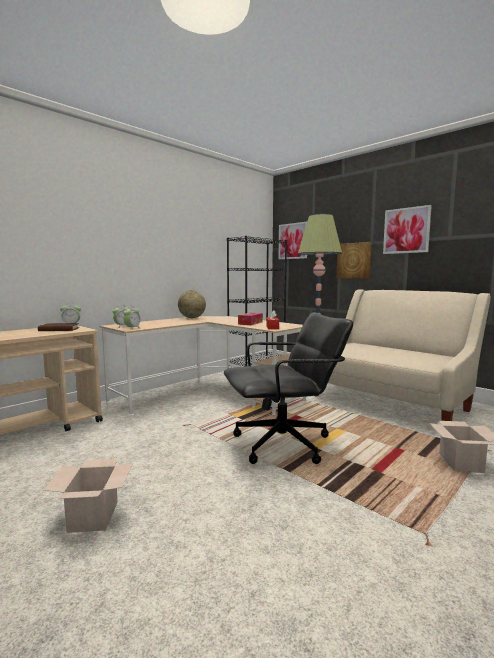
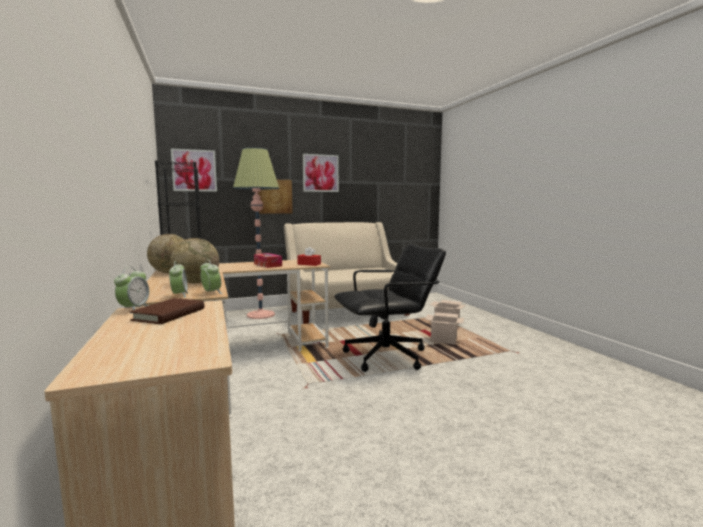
camera: 65 degrees left, 0 degrees up
cardboard box [44,459,132,533] -> cardboard box moved to [425,312,464,345]
black office chair [224,312,353,464] -> black office chair turned 60 degrees clockwise [334,244,446,372]
none -> globe [170,238,219,283]

